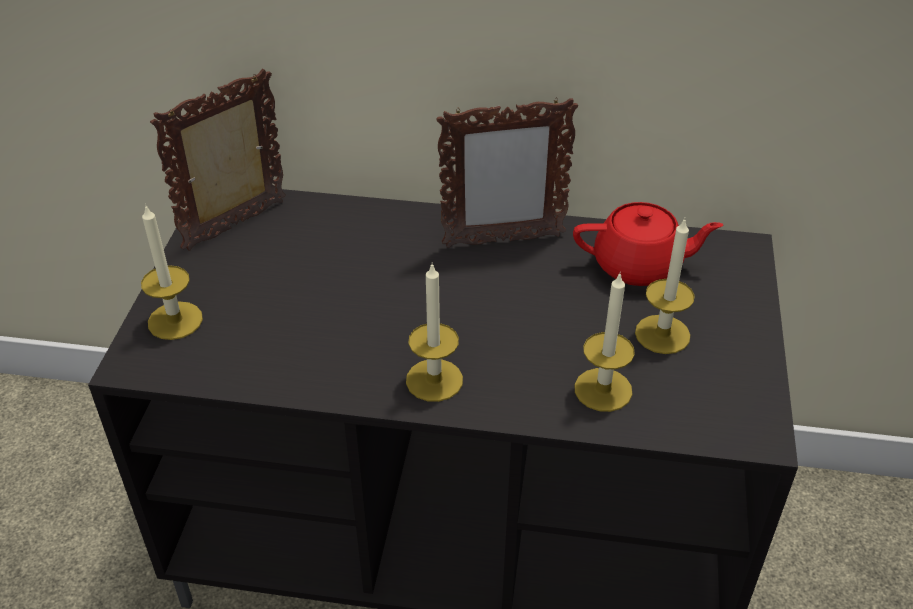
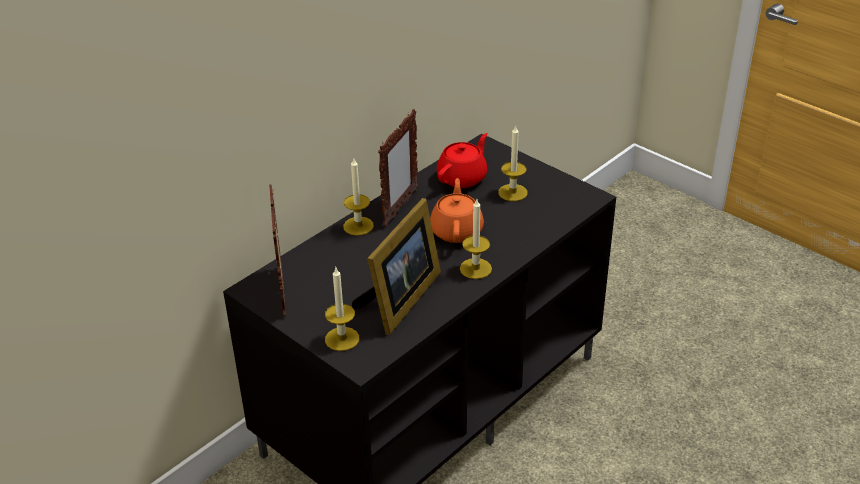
camera: 55 degrees left, 5 degrees down
candle [575,272,635,412] -> candle moved to [343,158,374,236]
none -> picture frame [352,198,441,335]
none -> orange teapot [430,178,484,243]

